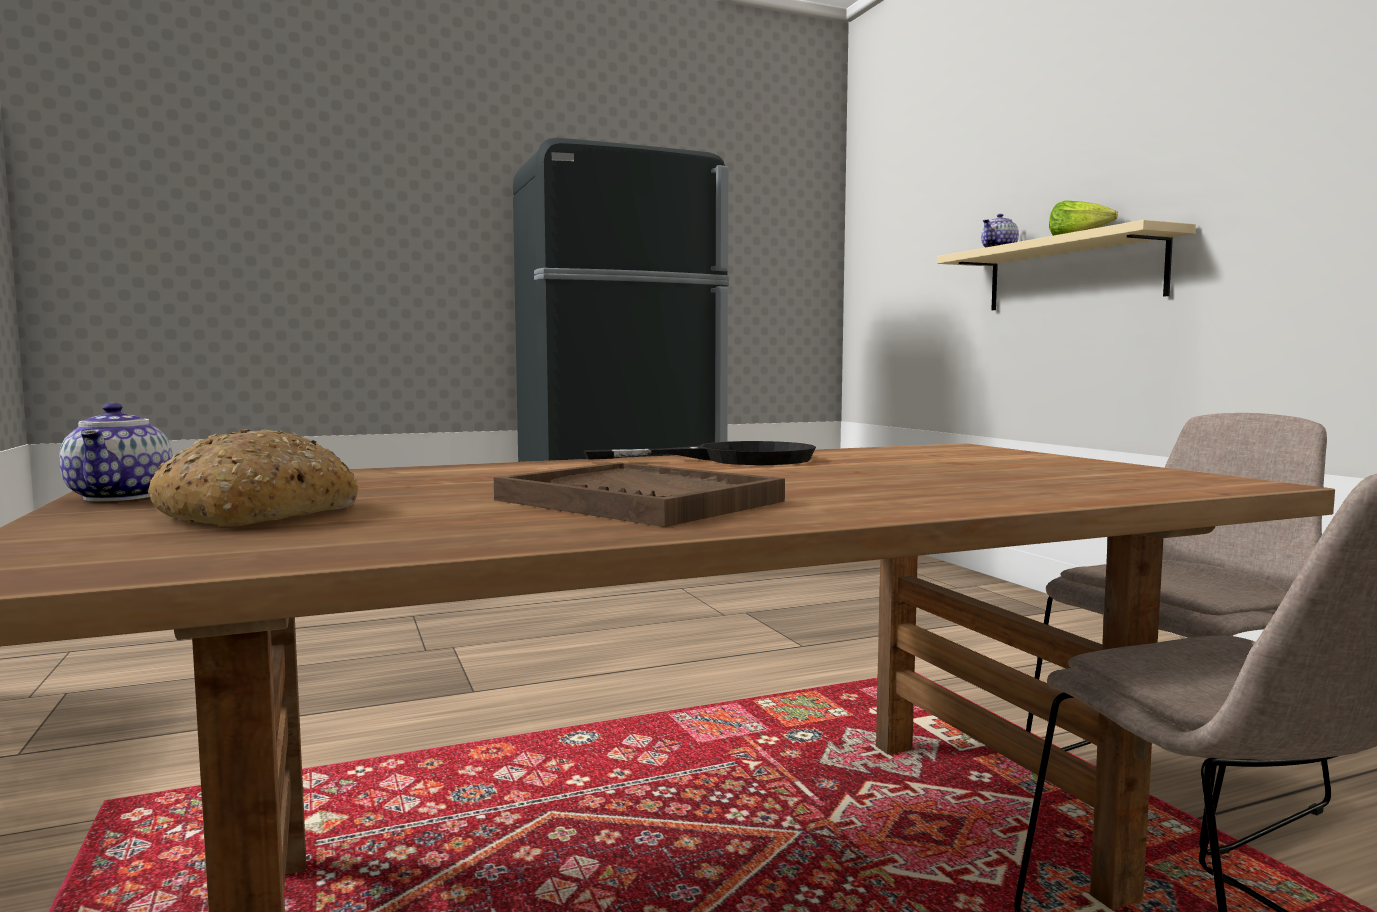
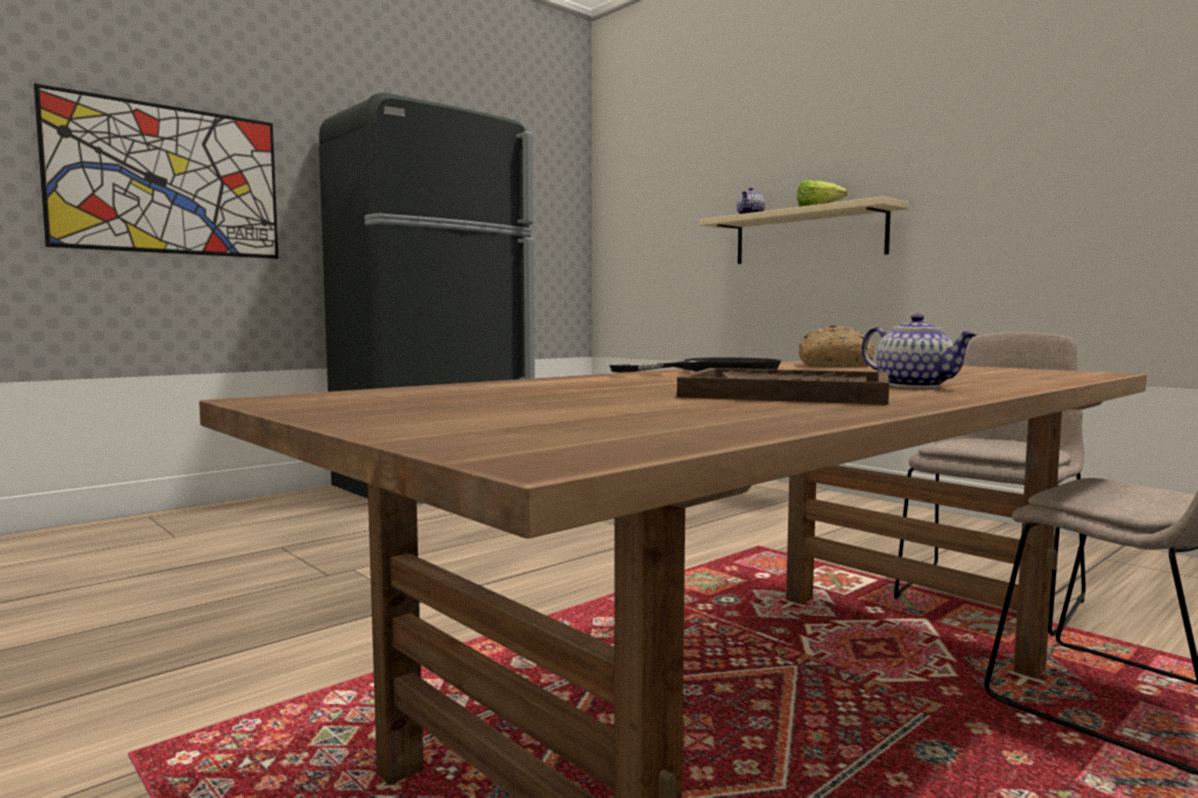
camera: 20 degrees left, 0 degrees up
teapot [59,403,173,502] -> teapot moved to [861,314,978,388]
bread [148,430,359,527] -> bread moved to [798,326,874,367]
none -> picture [34,83,279,259]

